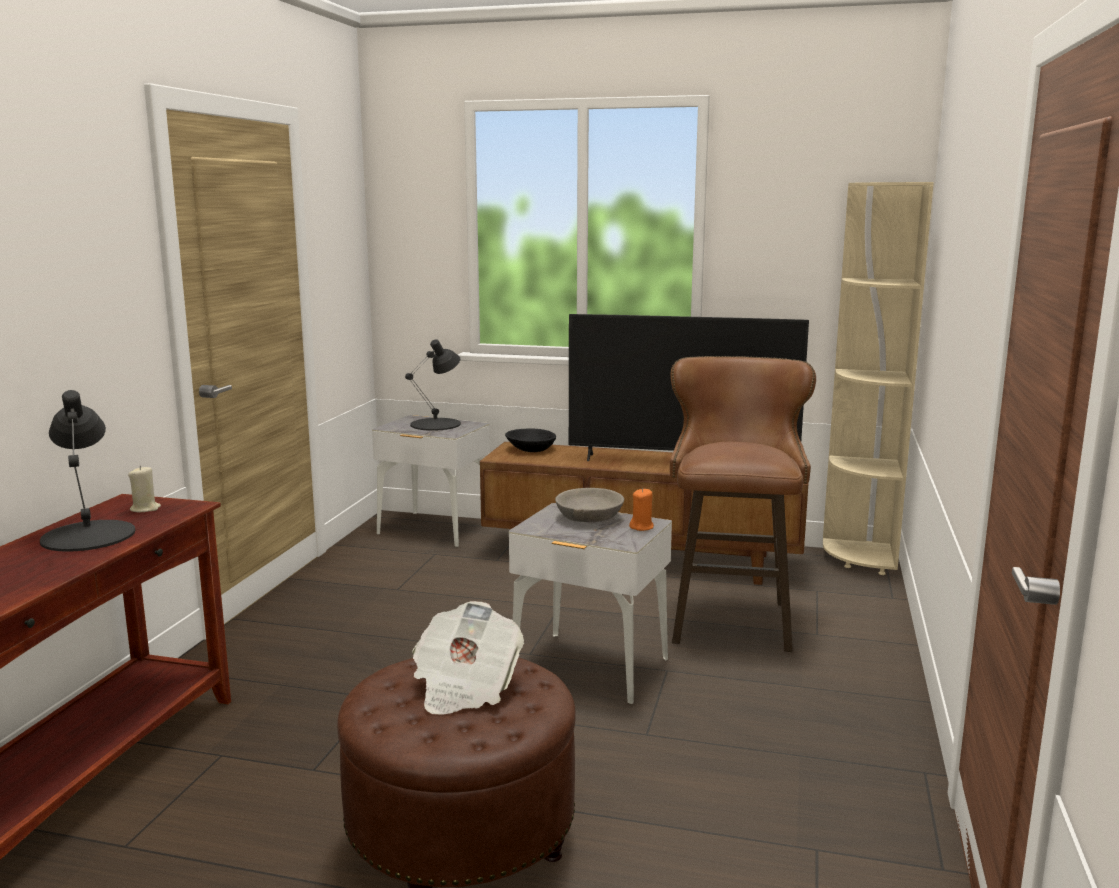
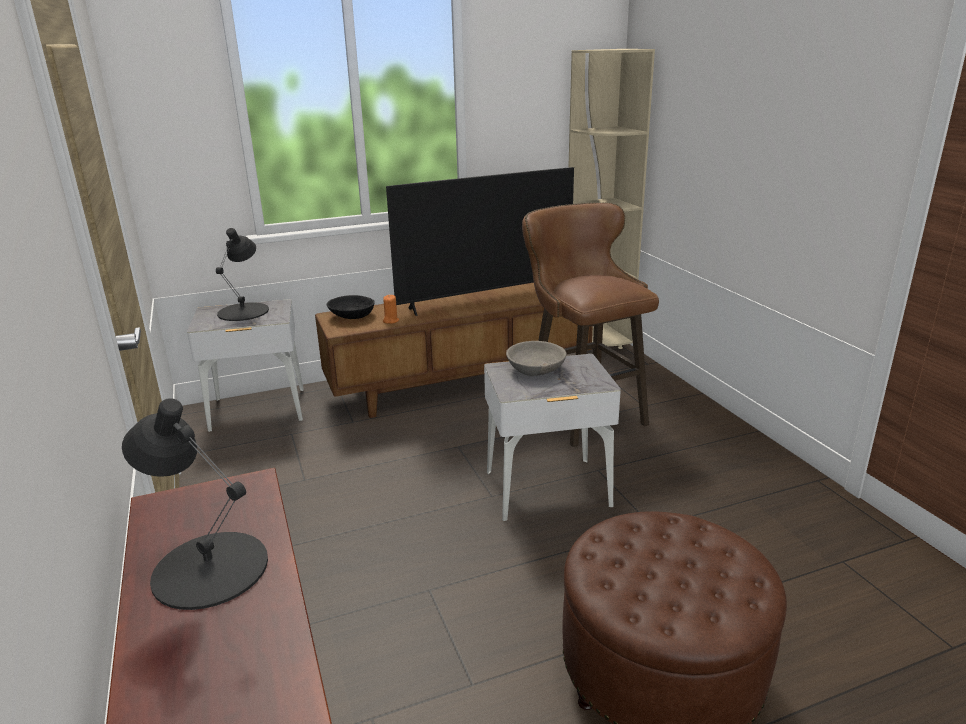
camera: 35 degrees left, 10 degrees up
beige candle [128,466,161,512] -> none
newspaper [412,601,524,715] -> none
orange candle [629,488,654,531] -> orange candle moved to [383,295,399,324]

